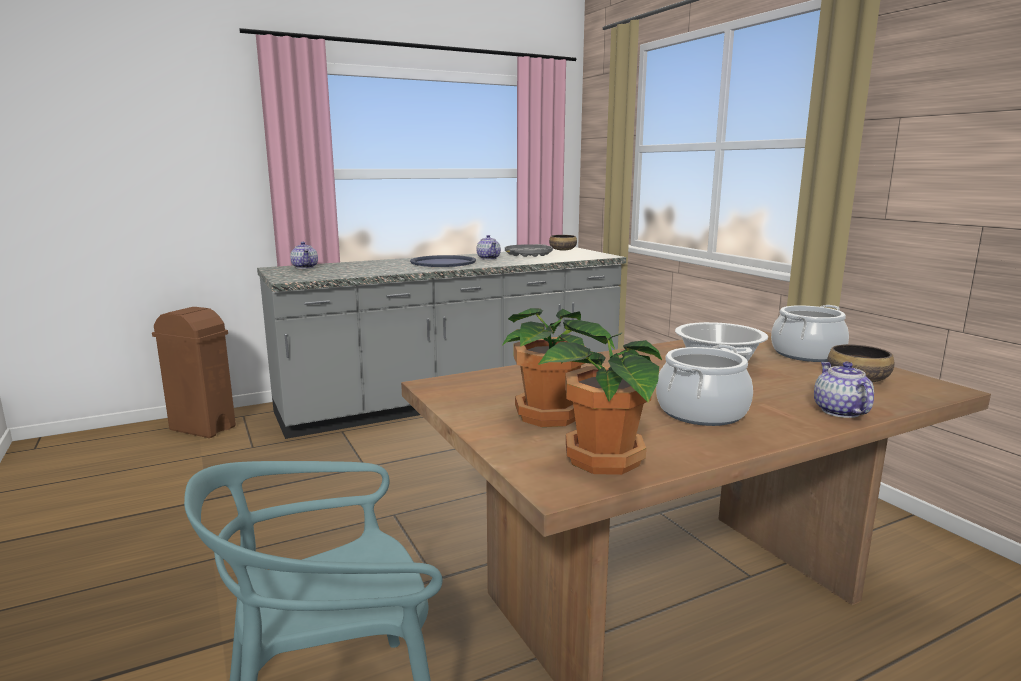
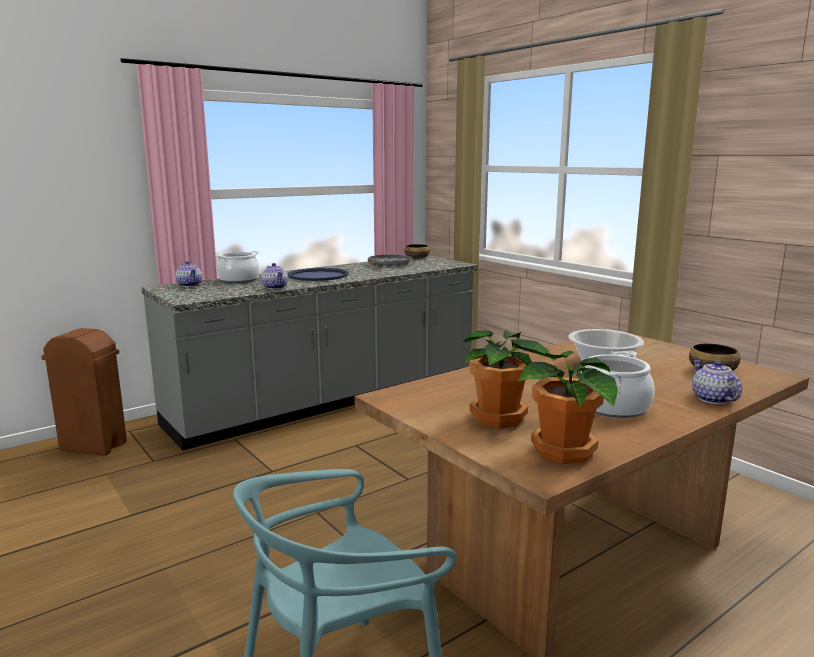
camera: 10 degrees left, 0 degrees up
teapot [476,235,501,260] -> teapot moved to [261,263,288,289]
cooking pot [771,305,849,362] -> cooking pot moved to [215,251,260,283]

